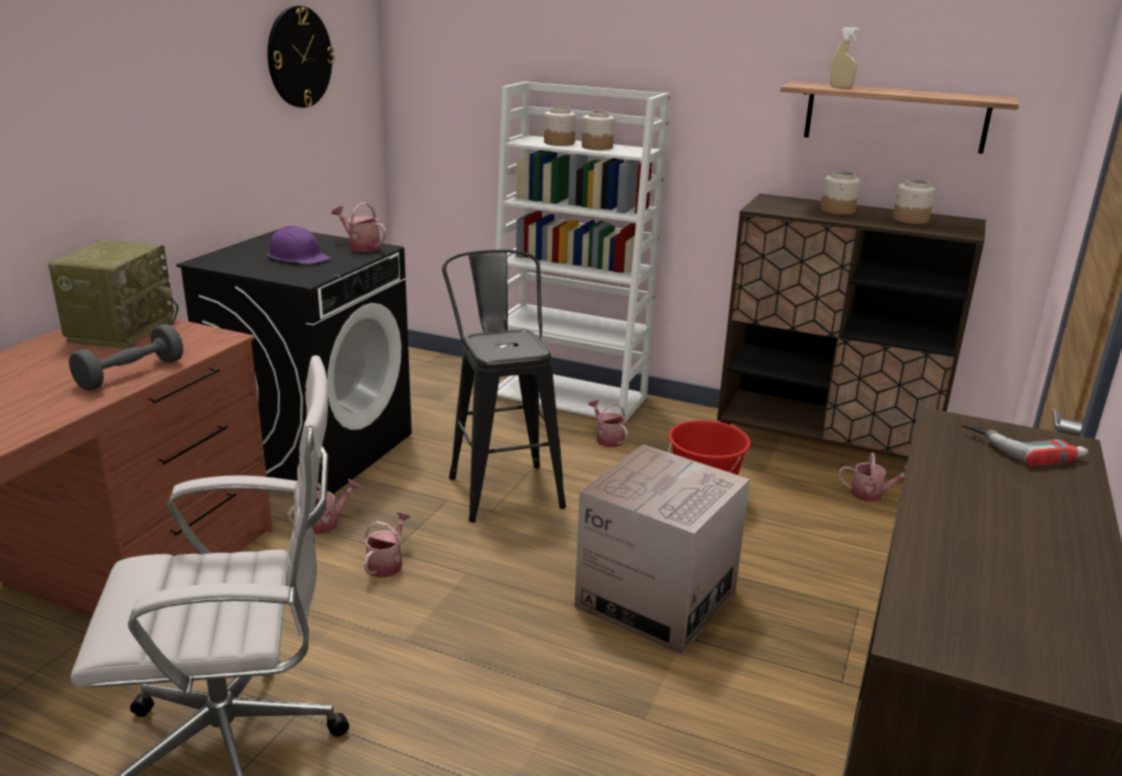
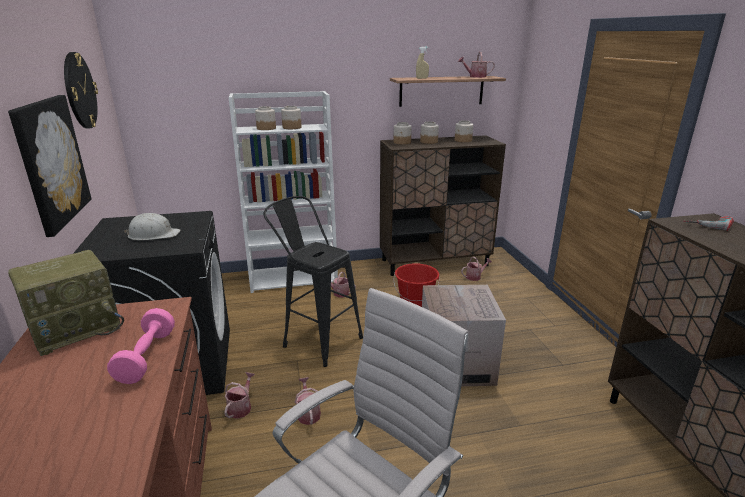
camera: 35 degrees left, 0 degrees up
radio [48,240,178,349] -> radio turned 75 degrees clockwise [8,250,124,356]
grey dumbbell [69,324,183,391] -> pink dumbbell [107,308,175,384]
purple hard hat [267,226,330,264] -> white hard hat [124,213,181,240]
watering can [331,202,386,252] -> watering can moved to [458,52,495,78]
none -> picture [8,95,92,237]
none -> jar [393,122,412,144]

